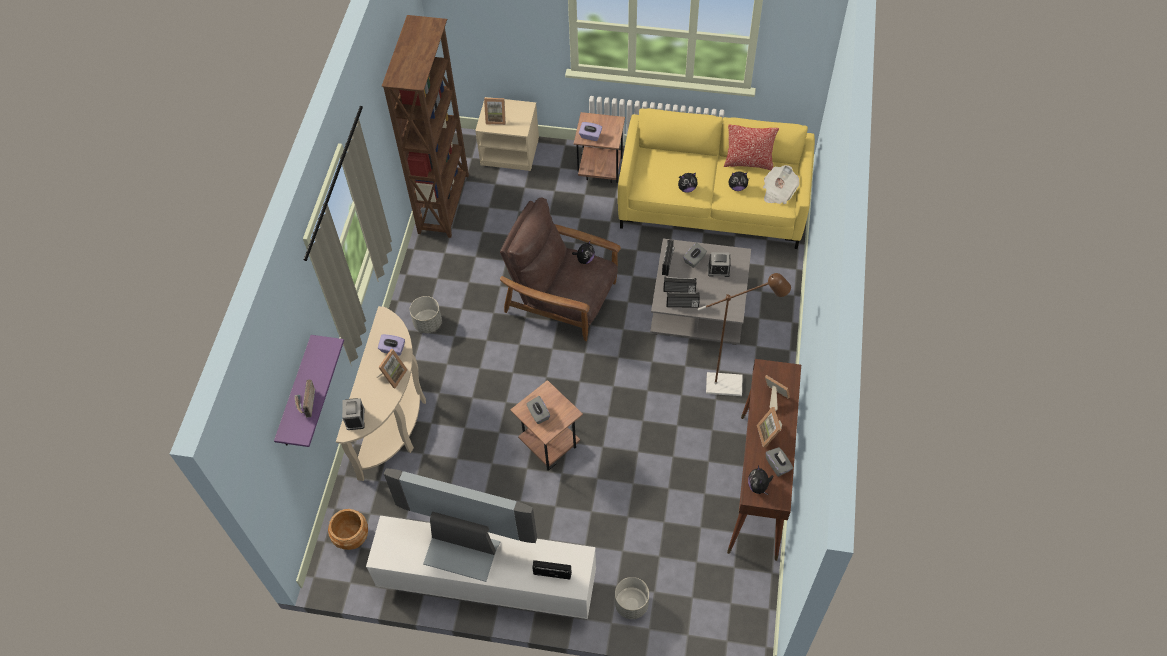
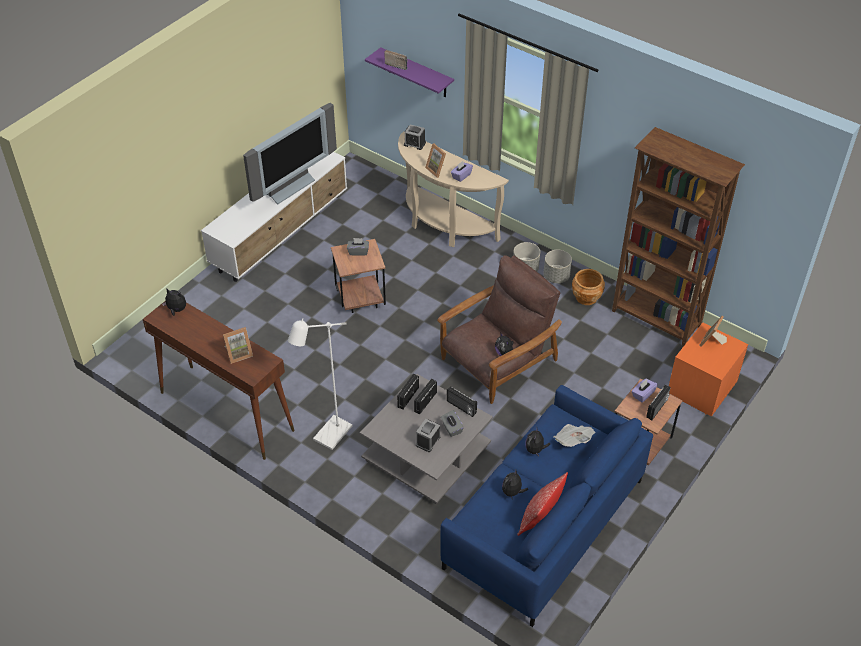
camera: 115 degrees right, 10 degrees down
brown planter [328,509,368,550] -> brown planter moved to [572,269,605,305]
beige nightstand [475,97,539,171] -> orange nightstand [669,323,748,417]
radio [532,560,572,580] -> radio moved to [646,385,671,420]
grey planter [615,577,649,619] -> grey planter moved to [544,250,572,283]
yellow sofa [618,108,815,249] -> blue sofa [440,385,653,627]
brown floor lamp [698,273,791,396] -> white floor lamp [288,318,352,450]
picture frame [757,407,782,447] -> none
newspaper [763,165,799,204] -> newspaper moved to [554,424,596,447]
grey tissue box [766,447,793,477] -> none

